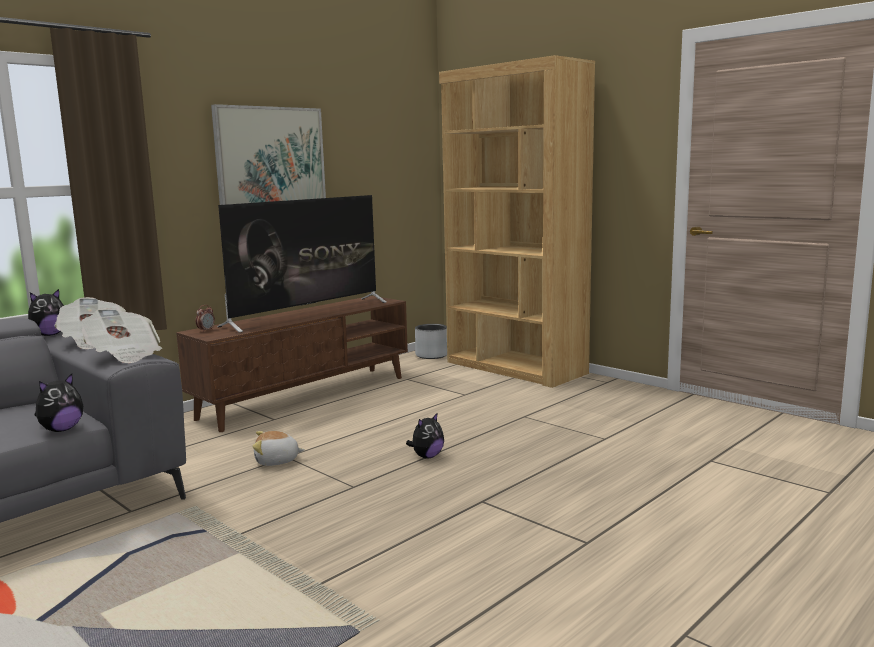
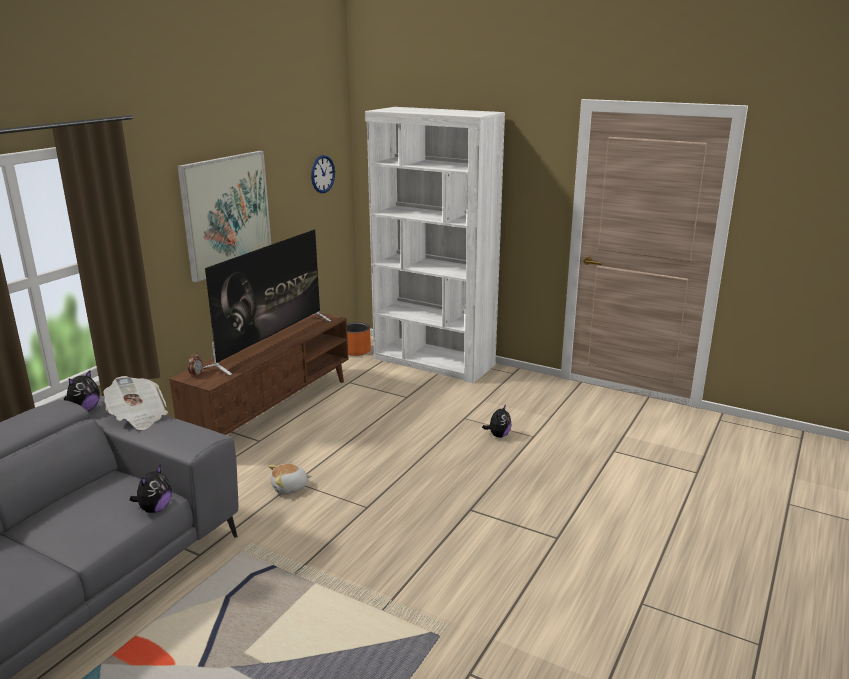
camera: 15 degrees left, 10 degrees up
newspaper [81,308,162,363] -> none
plush toy [406,412,444,459] -> plush toy moved to [482,404,512,438]
grey planter [415,324,447,359] -> orange planter [347,322,371,356]
brown bookcase [439,55,595,388] -> white bookcase [365,107,505,383]
none -> wall clock [311,155,335,193]

